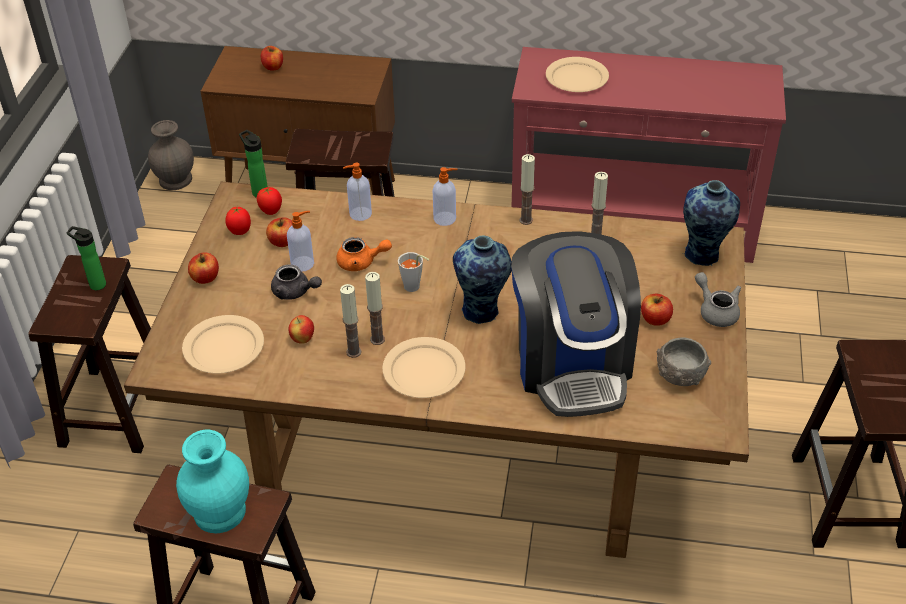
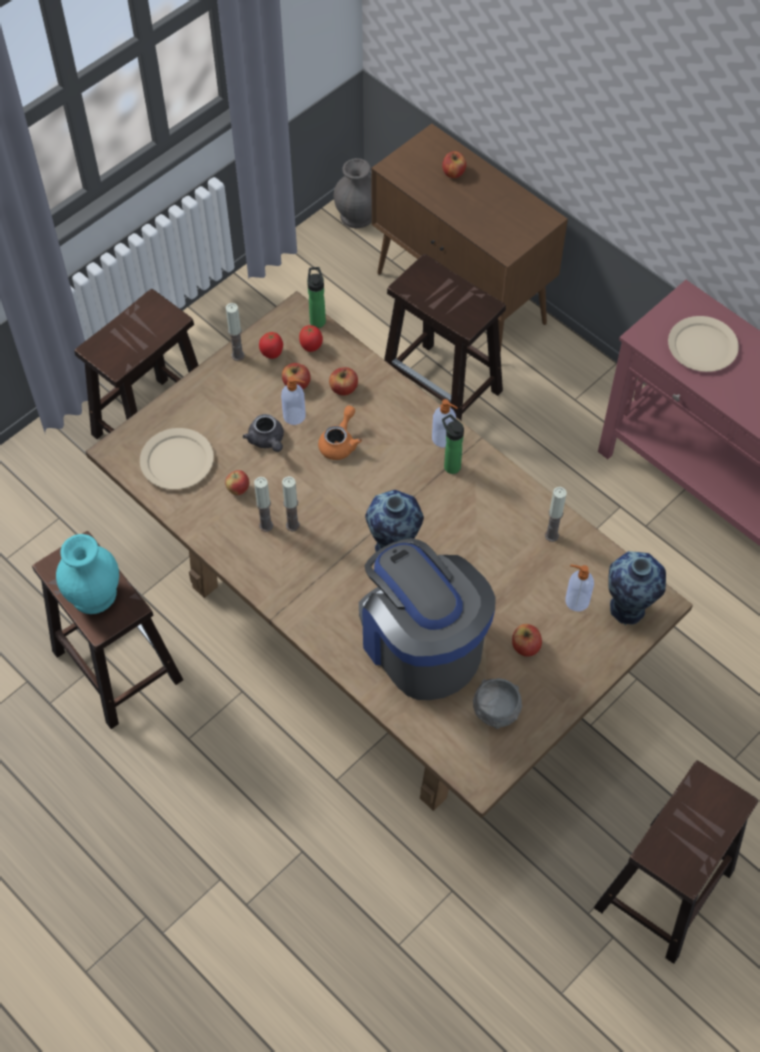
camera: 35 degrees right, 15 degrees up
bottle [67,226,106,290] -> bottle moved to [442,414,464,474]
apple [188,252,219,284] -> apple moved to [329,367,358,396]
orange teapot [336,237,392,271] -> orange teapot turned 105 degrees counterclockwise [318,406,362,460]
soap dispenser [343,163,372,221] -> soap dispenser moved to [565,564,594,612]
beige plate [382,337,466,398] -> none
grey cup [398,252,429,292] -> none
coffee machine [511,231,641,417] -> coffee machine turned 120 degrees clockwise [359,538,496,700]
candle [519,154,535,225] -> candle moved to [226,303,244,361]
grey teapot [695,272,741,327] -> none

